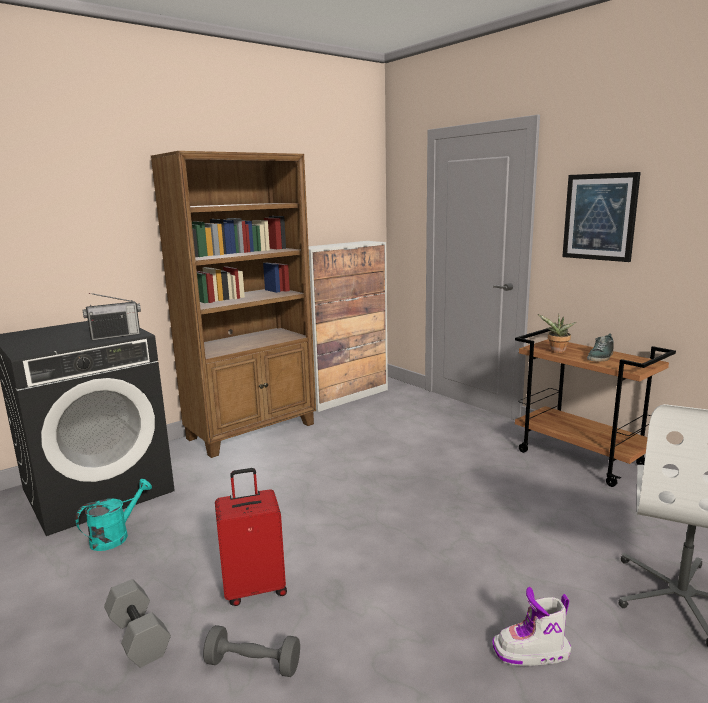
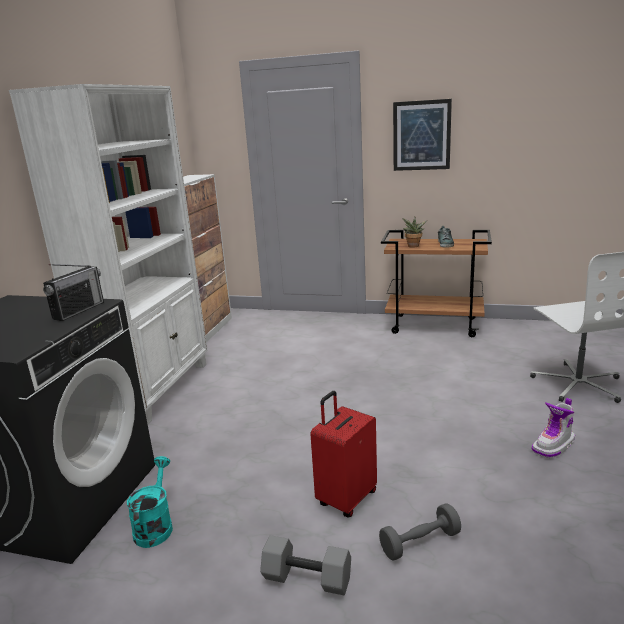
camera: 35 degrees left, 5 degrees up
brown bookcase [151,151,316,458] -> white bookcase [9,84,208,424]

